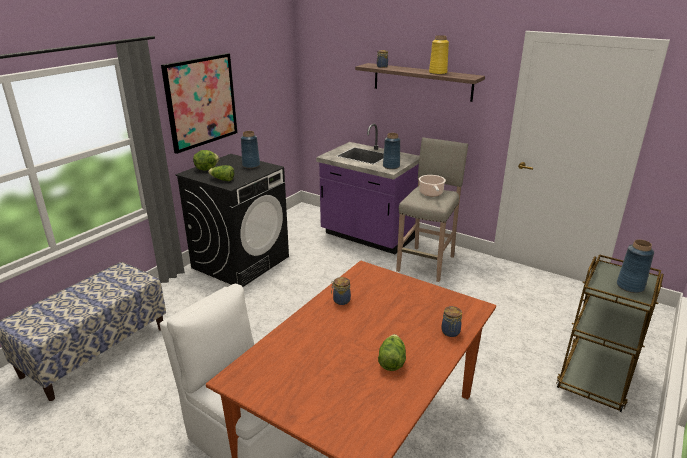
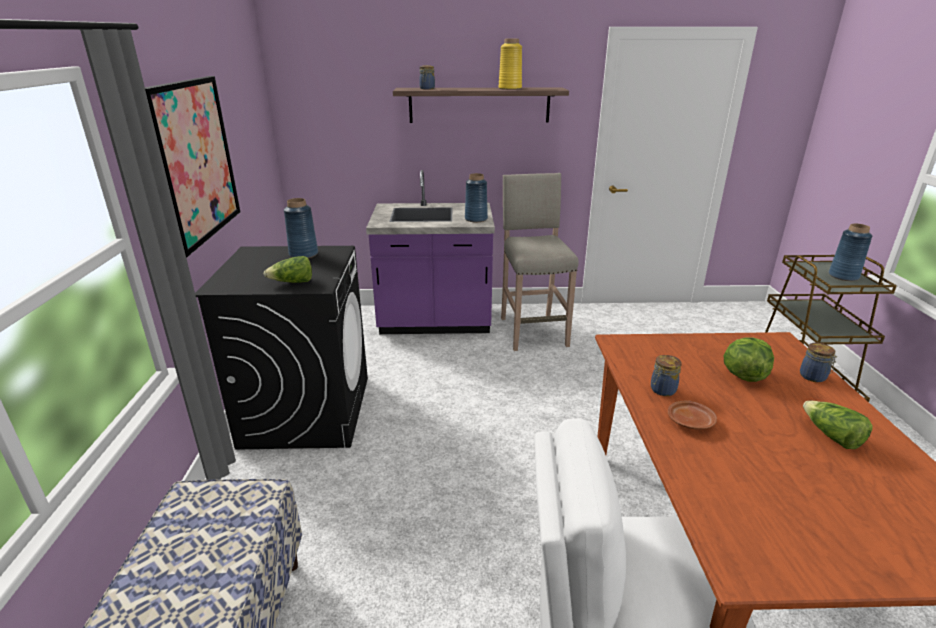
camera: 35 degrees left, 0 degrees up
lettuce [193,150,219,171] -> lettuce moved to [724,338,774,382]
cooking pot [419,175,446,196] -> none
none -> brown plate [668,401,717,429]

